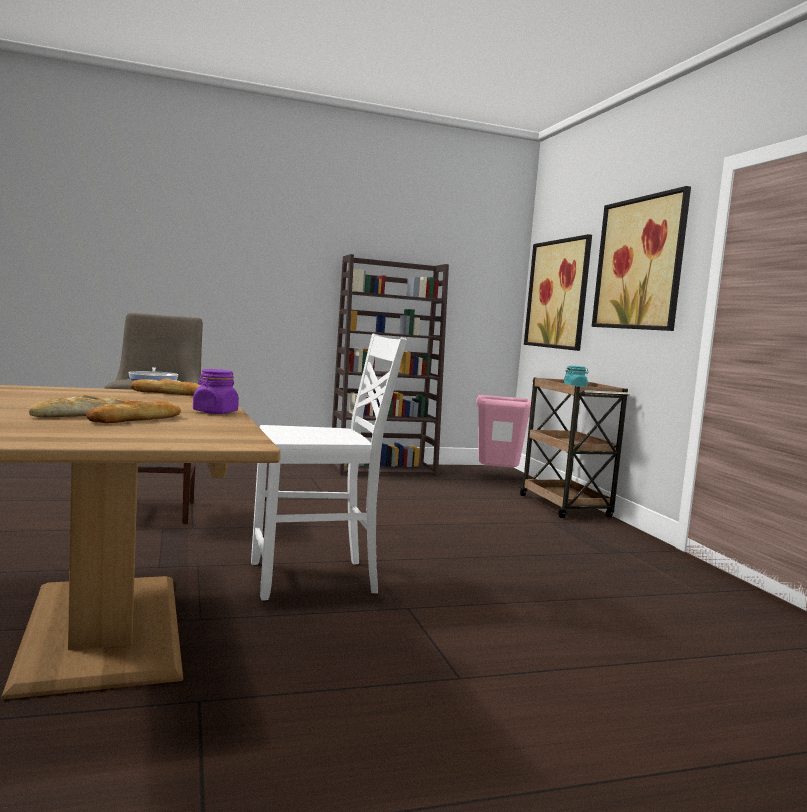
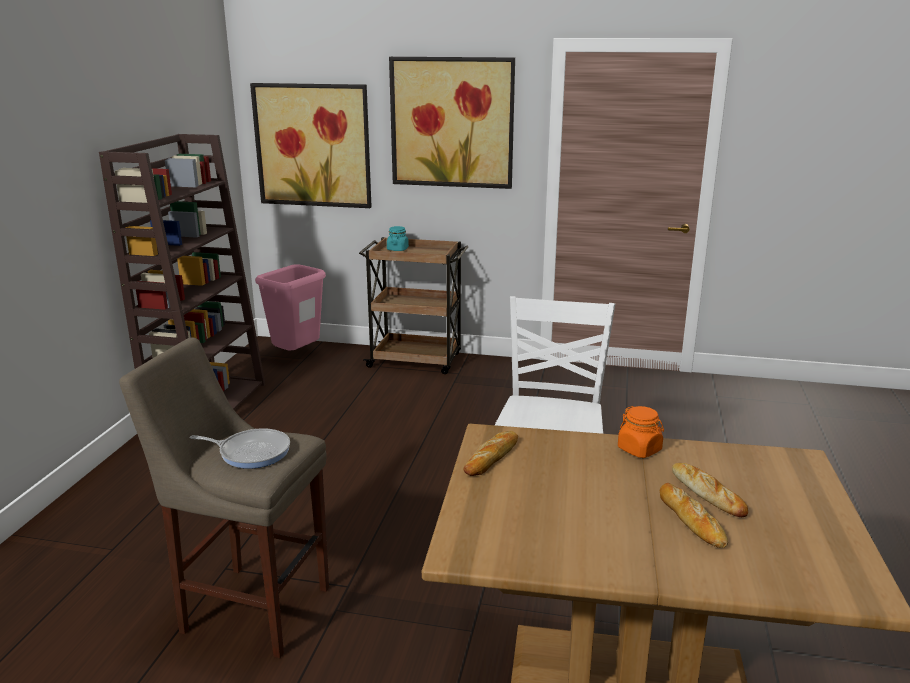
camera: 60 degrees left, 15 degrees up
purple jar [193,369,239,414] -> orange jar [618,406,664,458]

